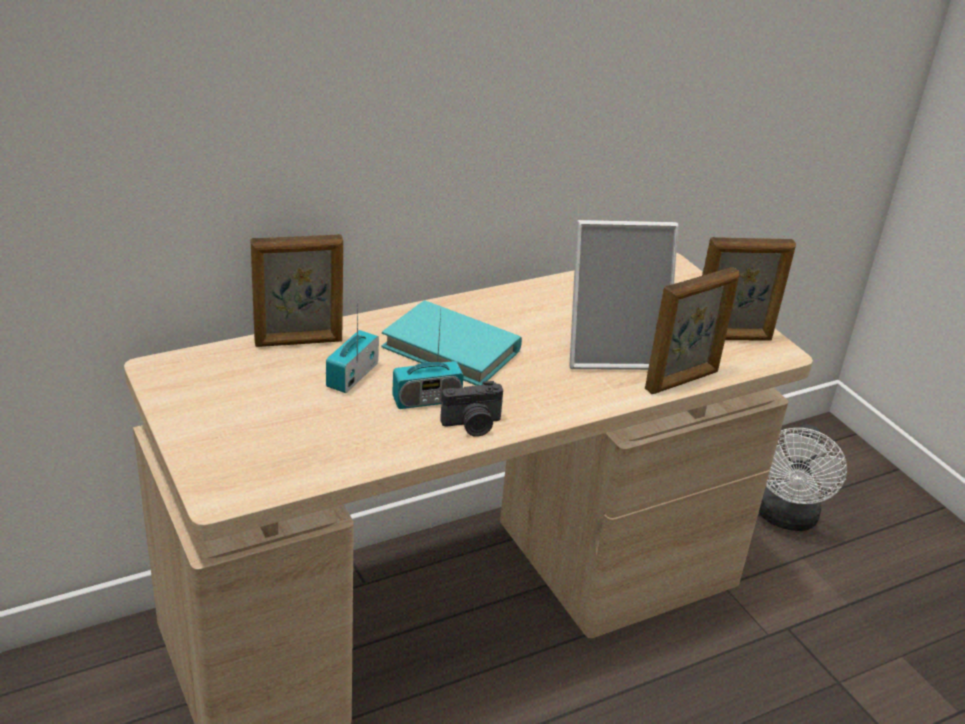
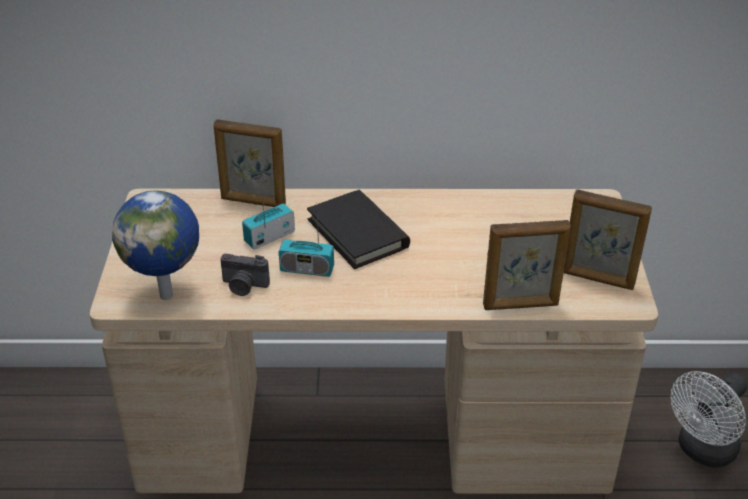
camera: 30 degrees right, 5 degrees up
turquoise book [381,300,522,386] -> black book [307,190,410,269]
camera [440,381,503,437] -> camera moved to [220,254,270,296]
picture frame [570,220,678,370] -> none
none -> globe [112,190,199,300]

